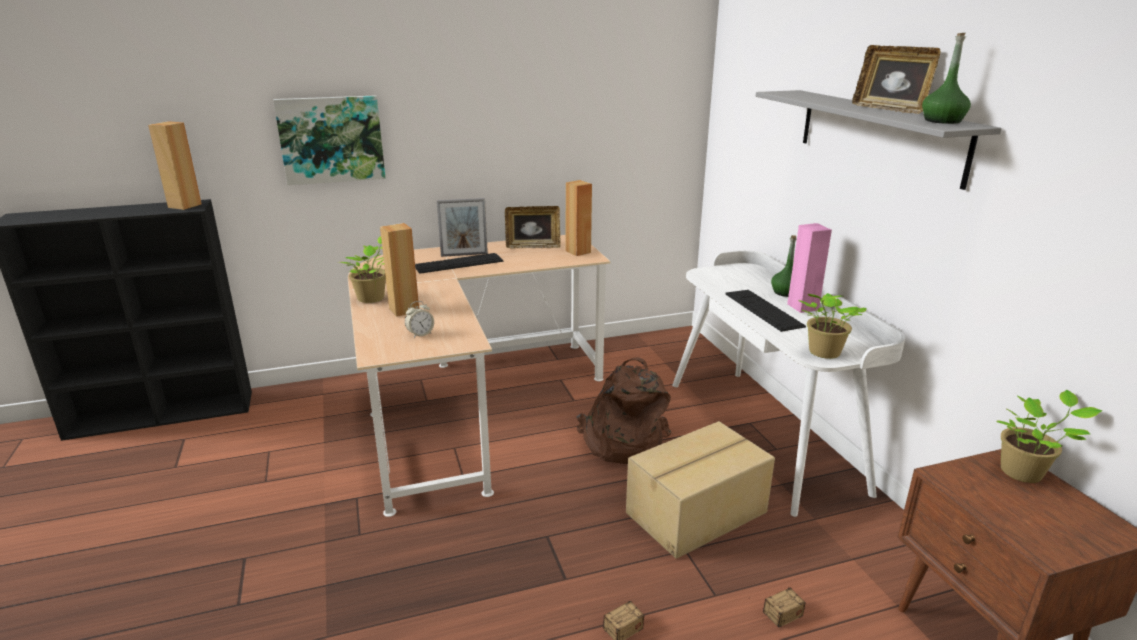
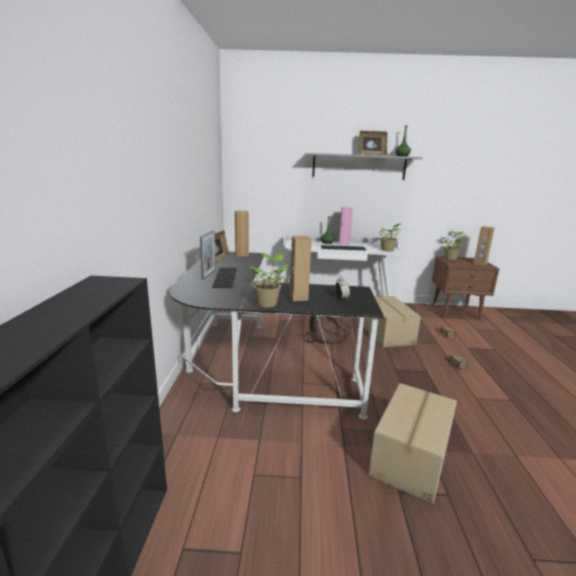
camera: 70 degrees left, 5 degrees down
brown speaker [148,121,202,210] -> brown speaker moved to [473,226,495,266]
picture [273,95,386,185] -> none
beige desk [348,235,611,517] -> black desk [169,252,384,419]
none -> cardboard box [368,383,457,504]

